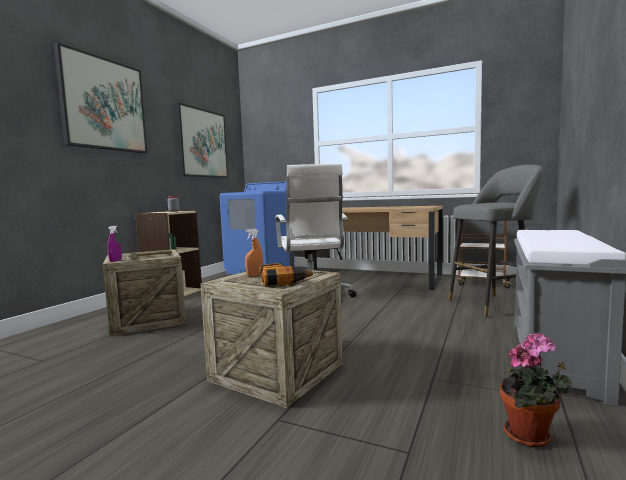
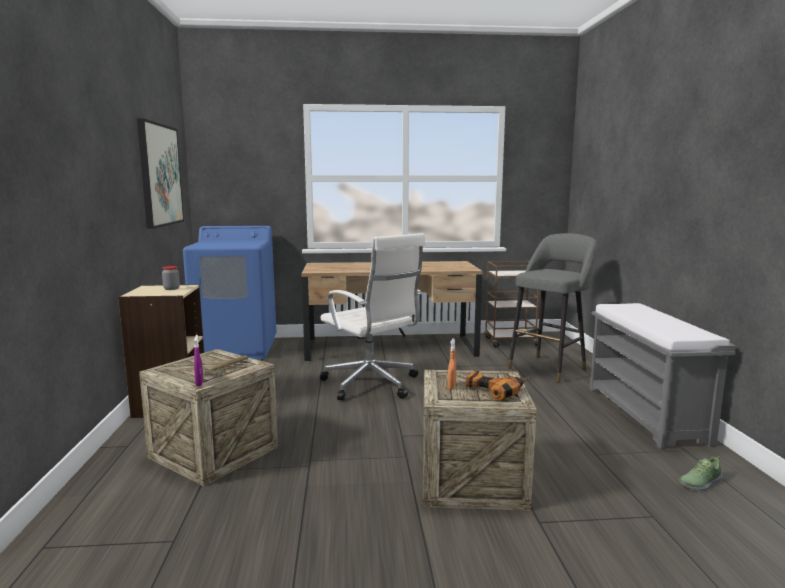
camera: 30 degrees left, 5 degrees up
picture [54,42,147,153] -> none
potted plant [500,333,572,447] -> shoe [679,456,723,491]

